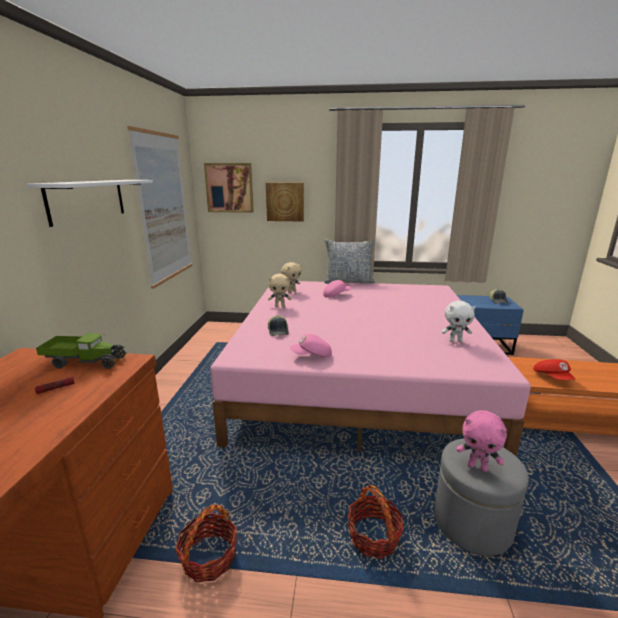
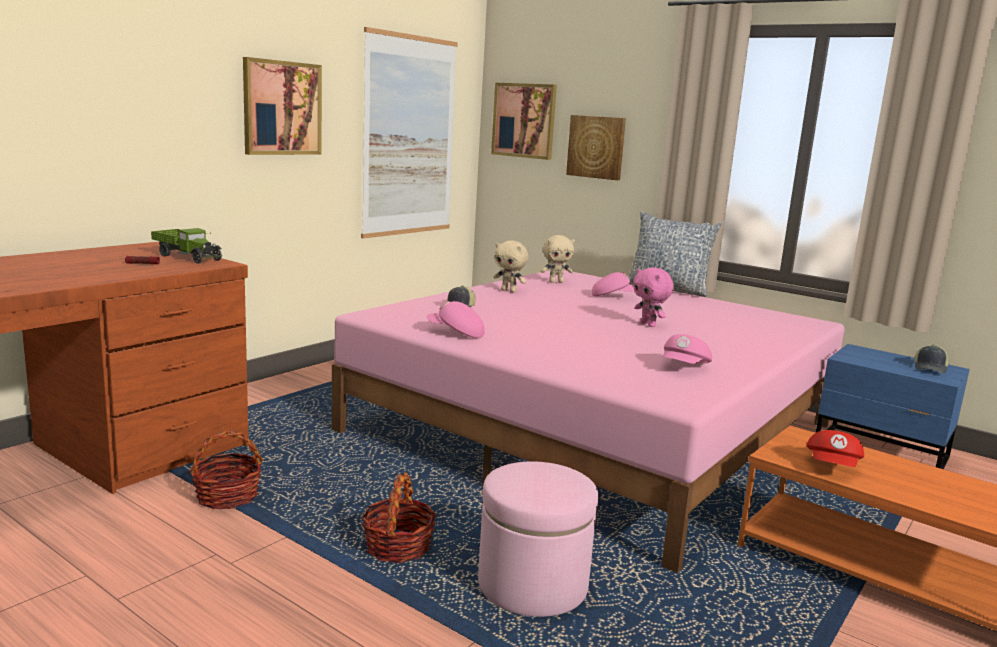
camera: 30 degrees right, 5 degrees down
white shelf [27,180,153,227] -> picture [243,57,322,155]
grey ottoman [434,438,529,556] -> pink ottoman [478,461,598,617]
white plush toy [441,301,476,342] -> pink cap [662,334,712,364]
pink plush toy [456,410,507,472] -> pink plush toy moved to [633,268,674,327]

